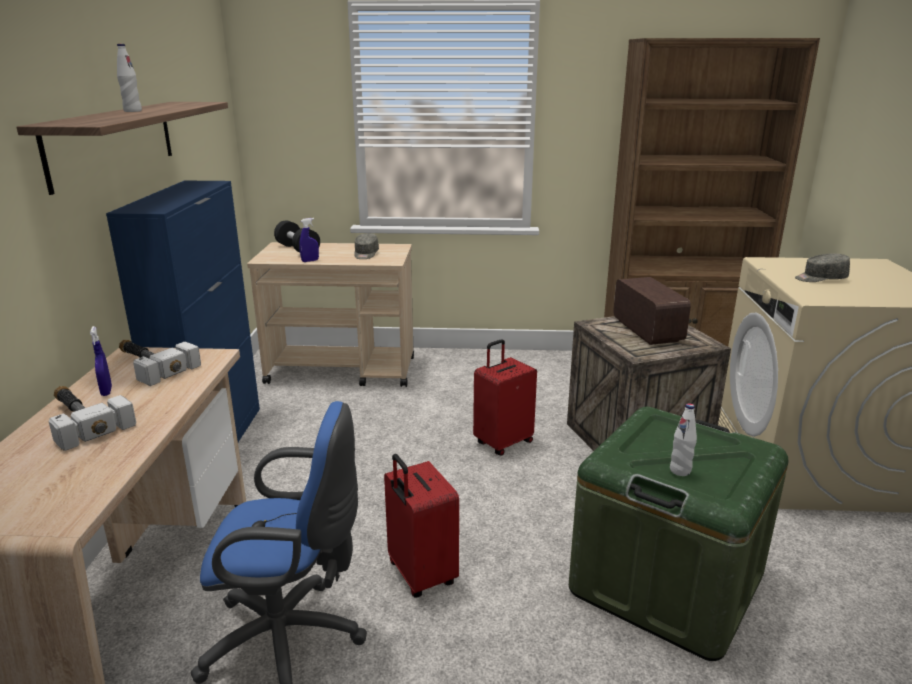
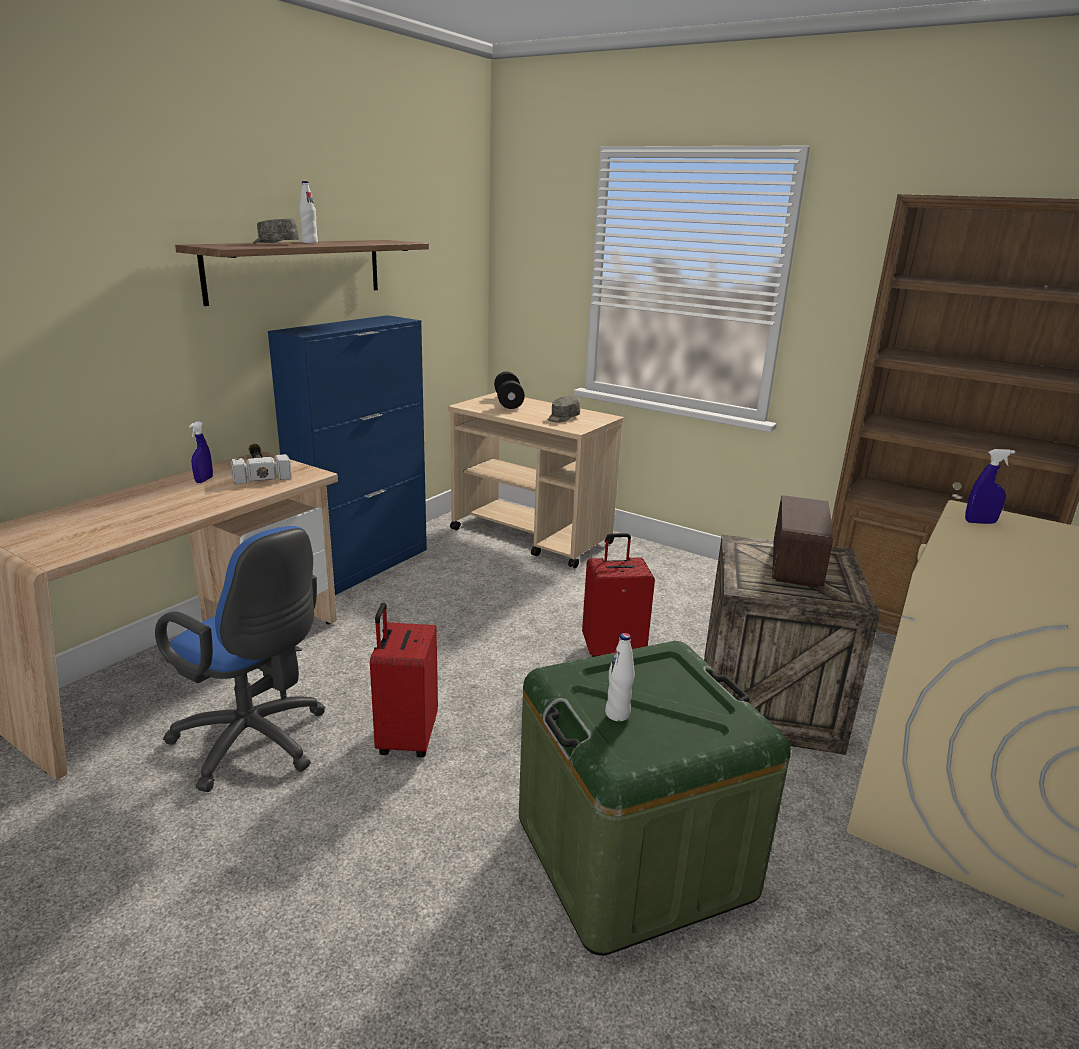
camera: 30 degrees right, 0 degrees up
hammer [49,386,136,451] -> none
blue spray bottle [299,218,319,262] -> blue spray bottle moved to [965,449,1015,524]
grey cap [795,253,850,282] -> grey cap moved to [253,219,299,243]

